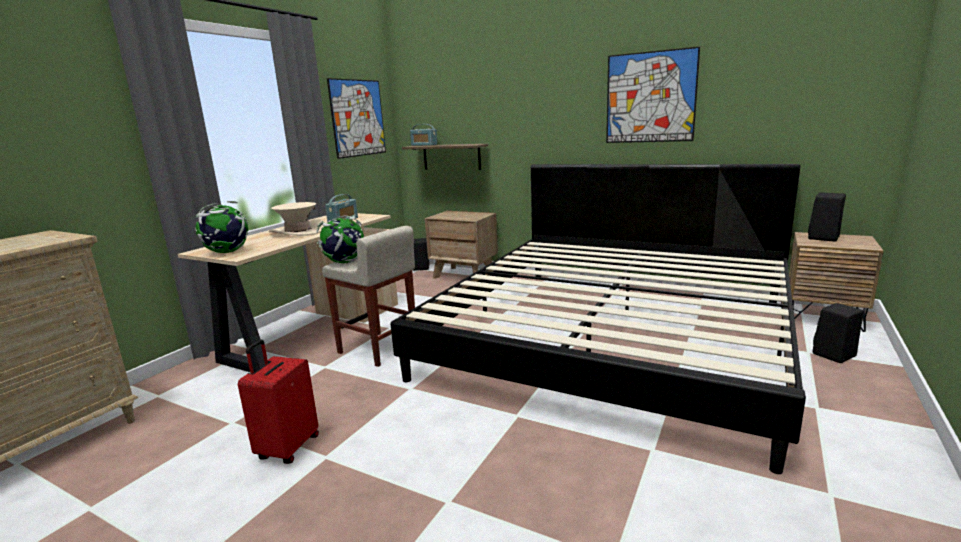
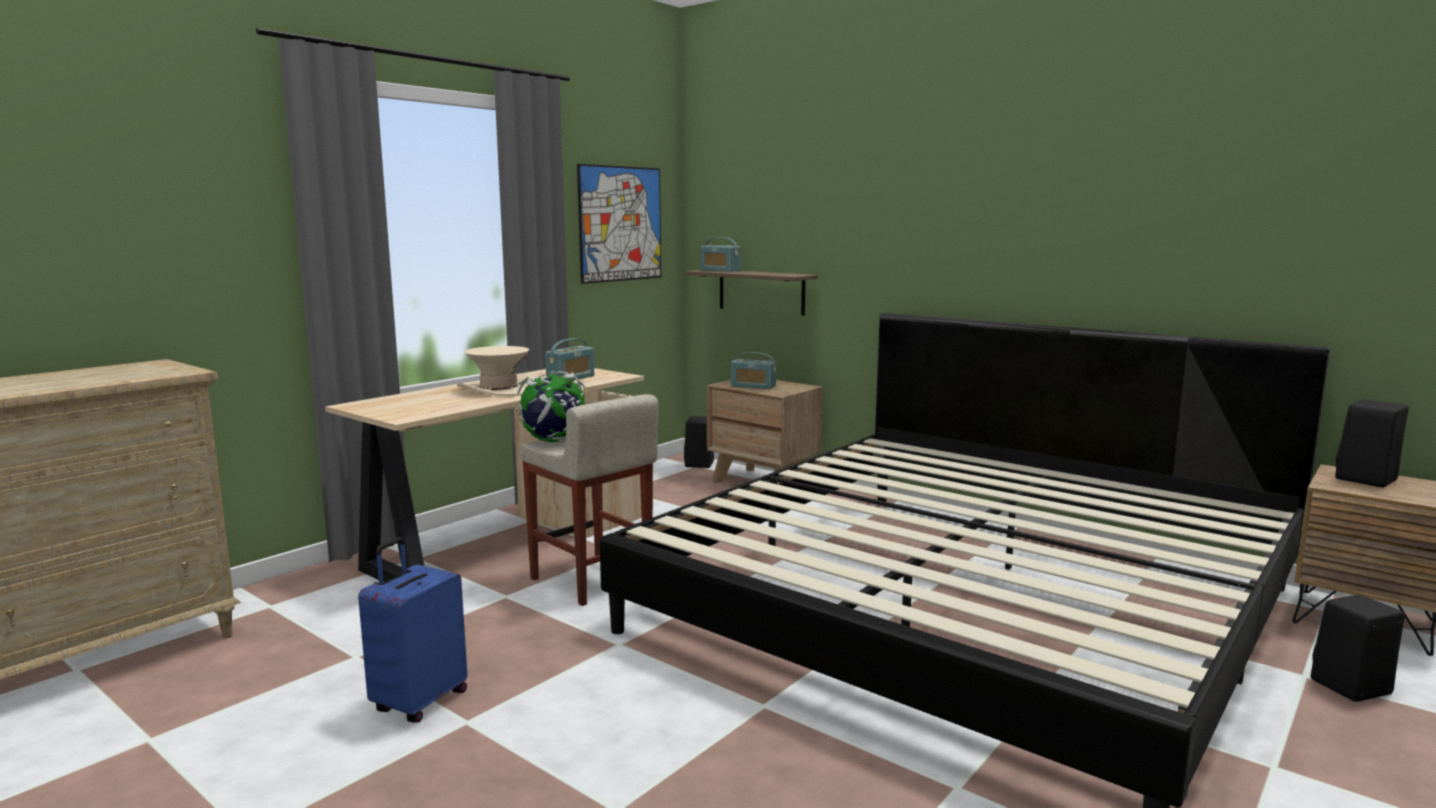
camera: 10 degrees right, 5 degrees down
globe [195,201,248,253] -> none
red suitcase [238,339,319,464] -> blue suitcase [358,537,467,723]
picture [606,46,700,143] -> none
none -> radio [731,352,776,389]

